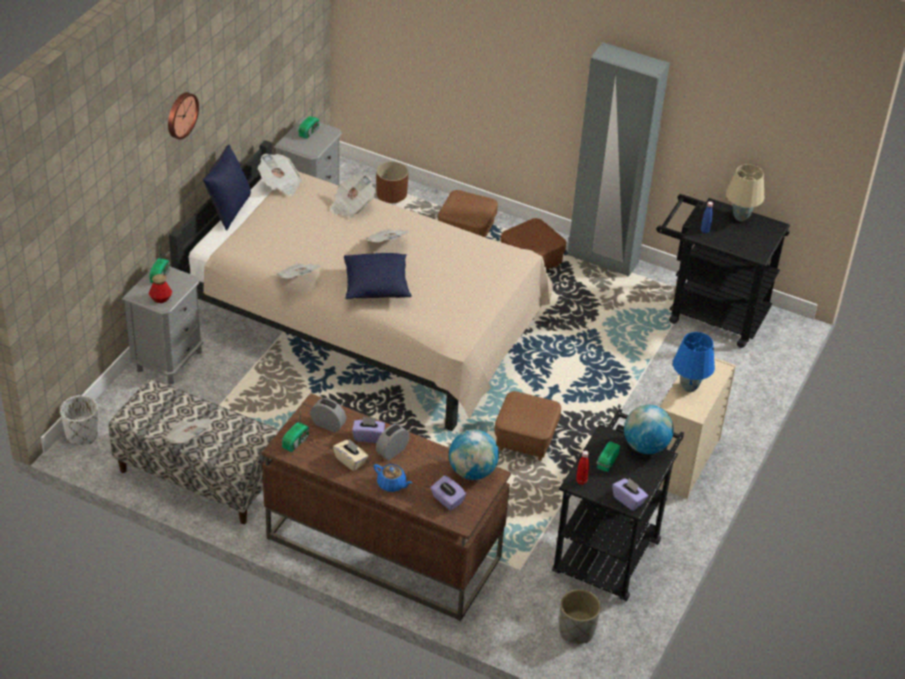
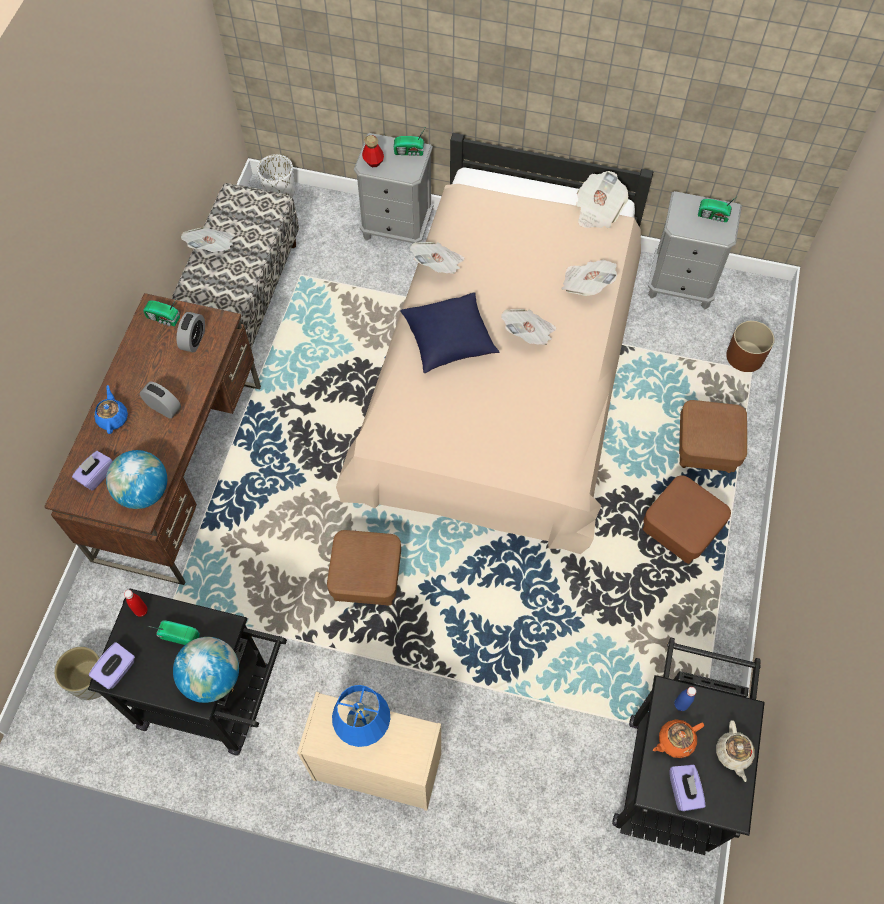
camera: 80 degrees right, 20 degrees up
wall clock [168,92,199,139] -> none
blue pillow [203,145,251,231] -> none
beige tissue box [333,439,368,471] -> none
purple tissue box [352,417,385,443] -> purple tissue box moved to [669,765,705,811]
blue teapot [374,464,413,492] -> blue teapot turned 150 degrees clockwise [94,385,128,434]
grey wardrobe [568,42,670,277] -> none
beige table lamp [726,164,764,222] -> beige teapot [716,720,755,782]
none -> orange teapot [653,719,704,758]

